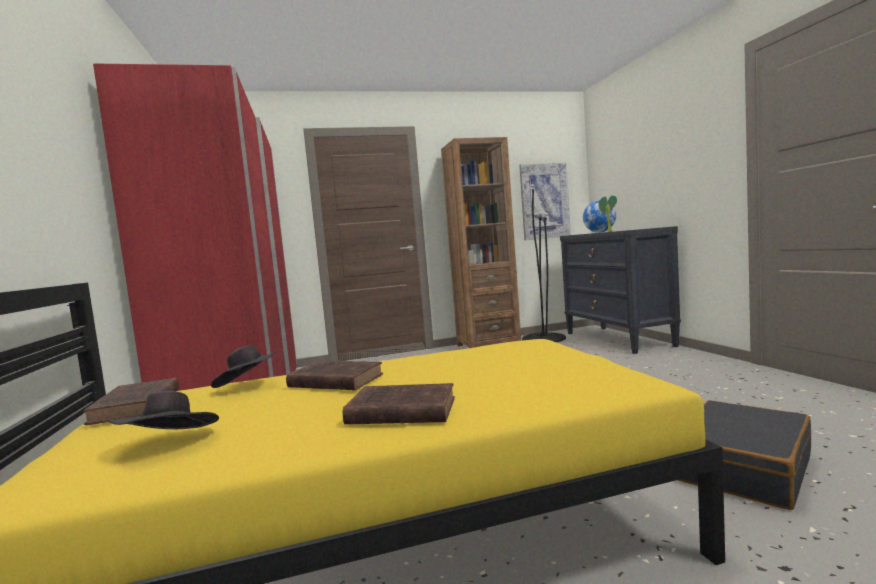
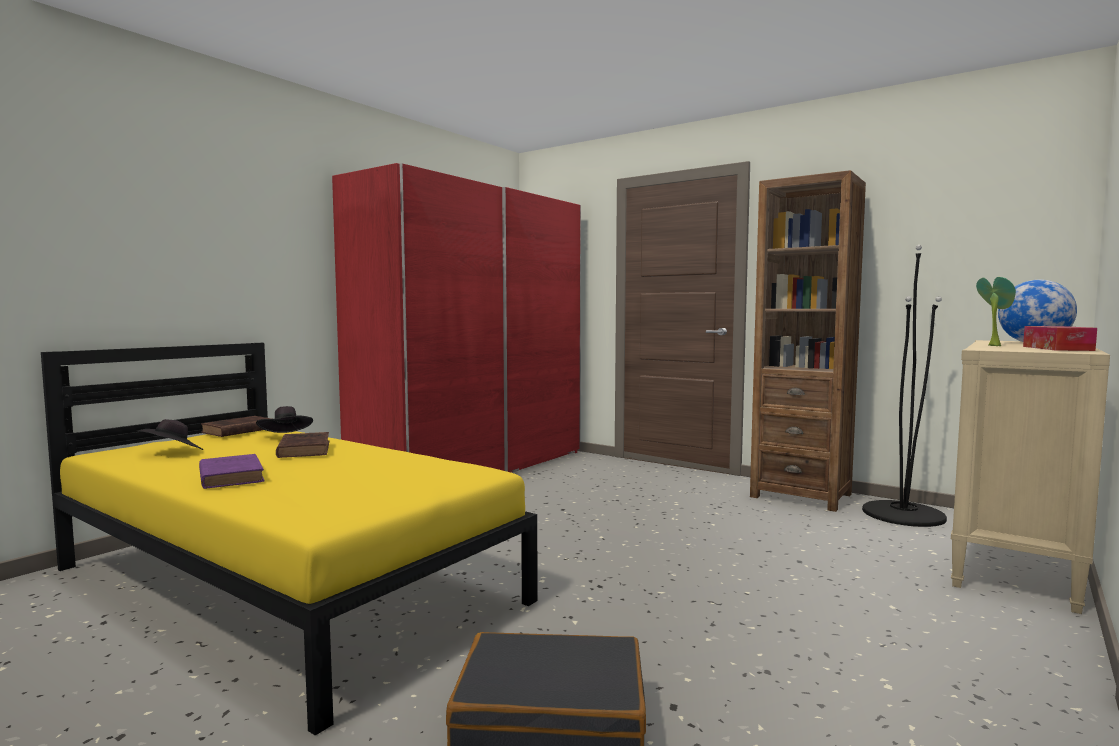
camera: 50 degrees right, 0 degrees up
brown book [343,383,455,424] -> purple book [199,454,265,489]
picture [519,163,571,240] -> none
black dresser [560,226,681,354] -> beige dresser [951,340,1110,614]
none -> tissue box [1023,326,1097,351]

